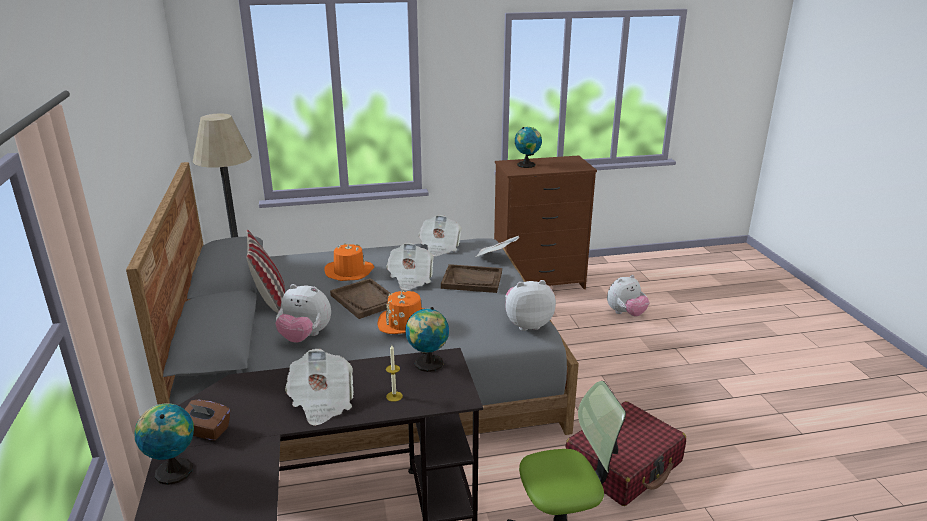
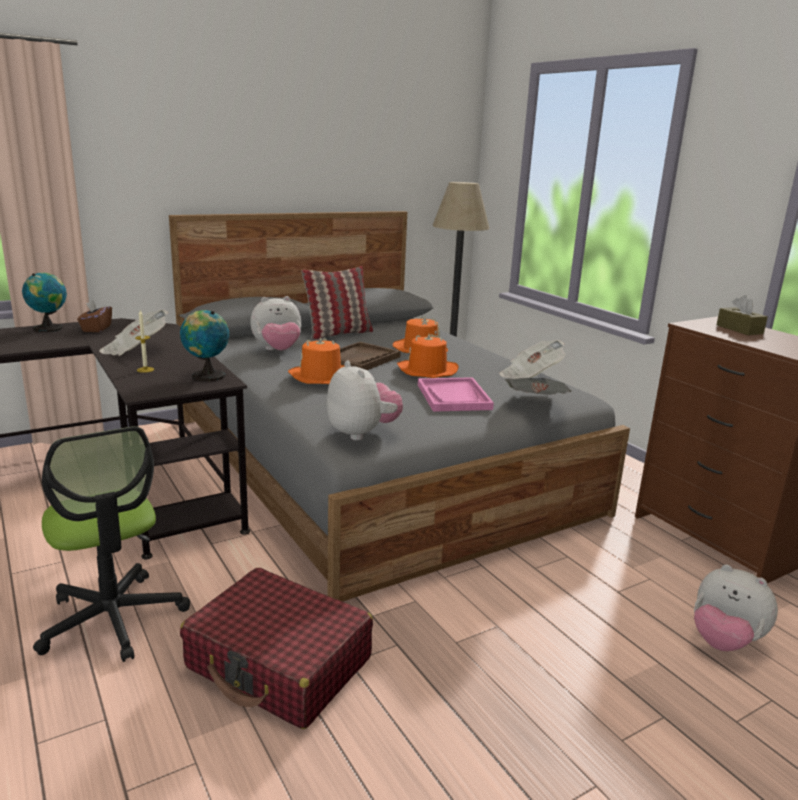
camera: 70 degrees right, 5 degrees down
plush toy [275,284,331,343] -> plush toy turned 105 degrees counterclockwise [250,296,301,350]
newspaper [386,243,434,290] -> orange hat [397,334,458,378]
brown tray [441,264,502,293] -> pink tray [418,377,494,412]
globe [515,127,542,168] -> brown tissue box [716,295,768,335]

